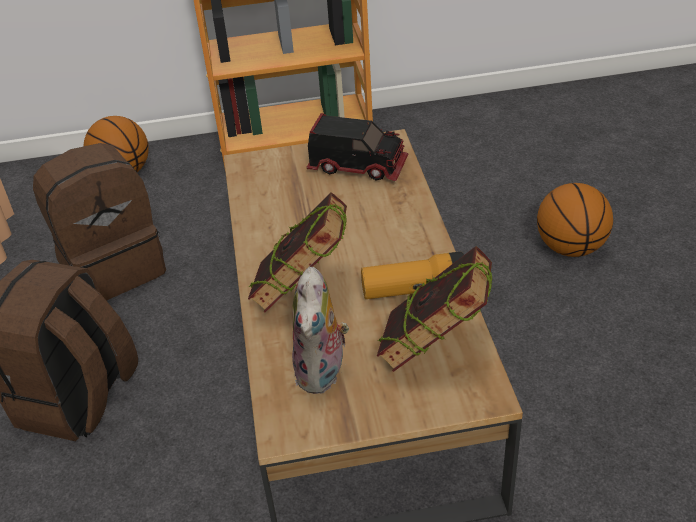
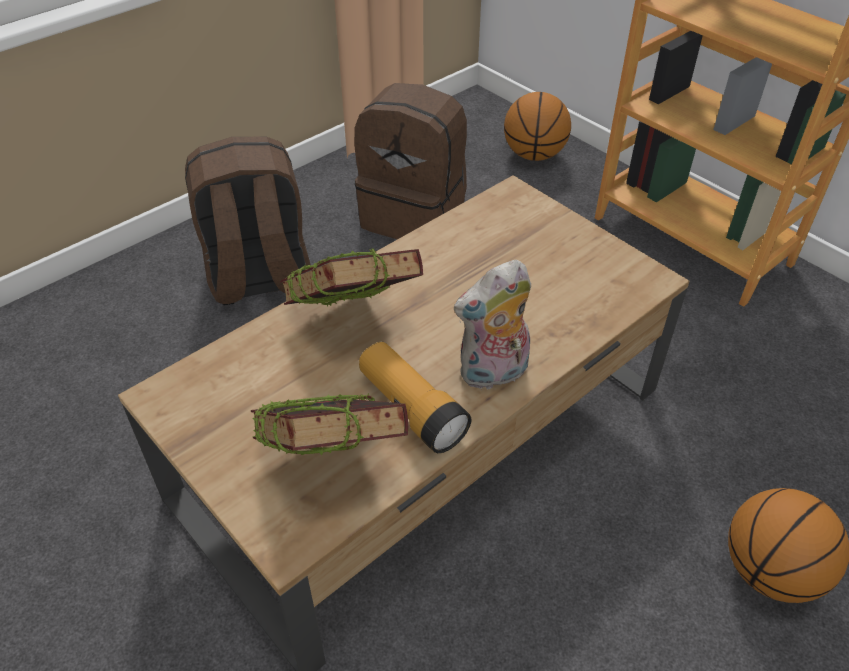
camera: 55 degrees right, 5 degrees up
plush toy [292,267,349,394] -> plush toy moved to [454,260,531,391]
toy truck [307,113,408,181] -> none

